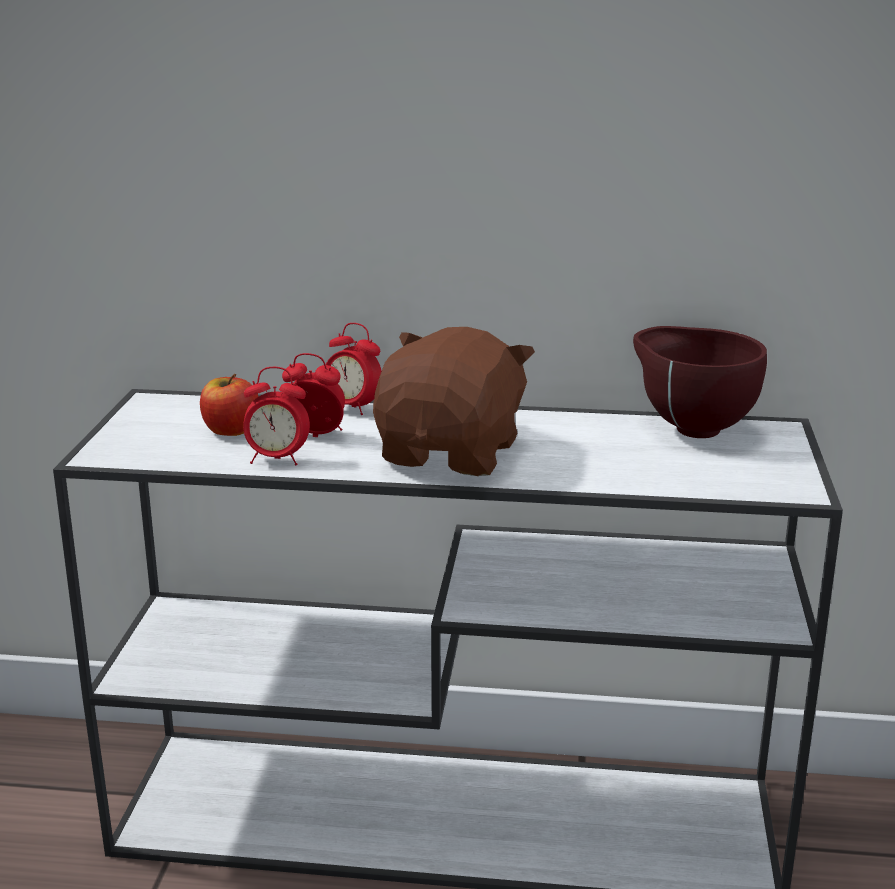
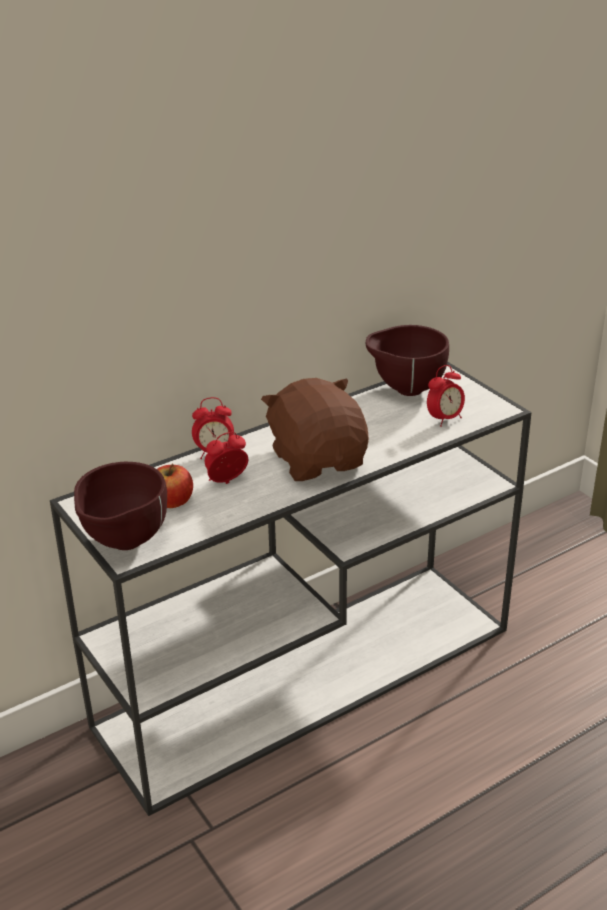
camera: 40 degrees left, 10 degrees up
alarm clock [243,367,310,465] -> alarm clock moved to [427,365,465,427]
none -> brown bowl [74,462,167,550]

